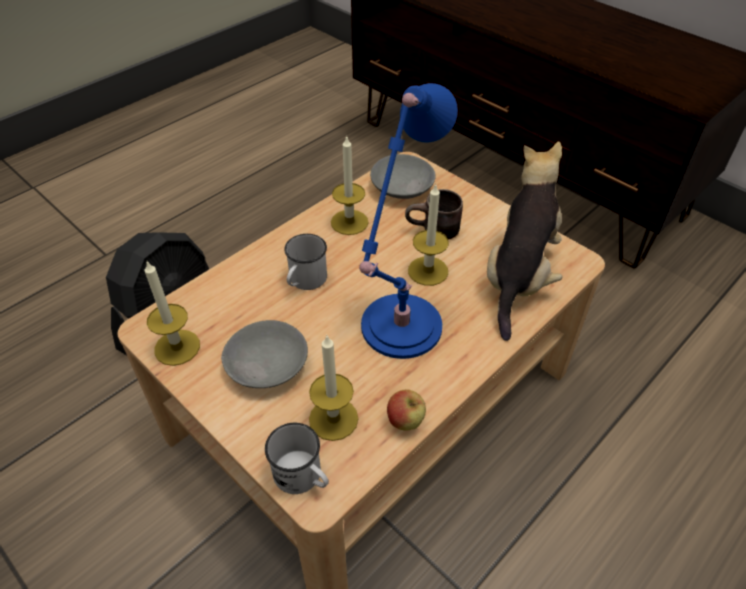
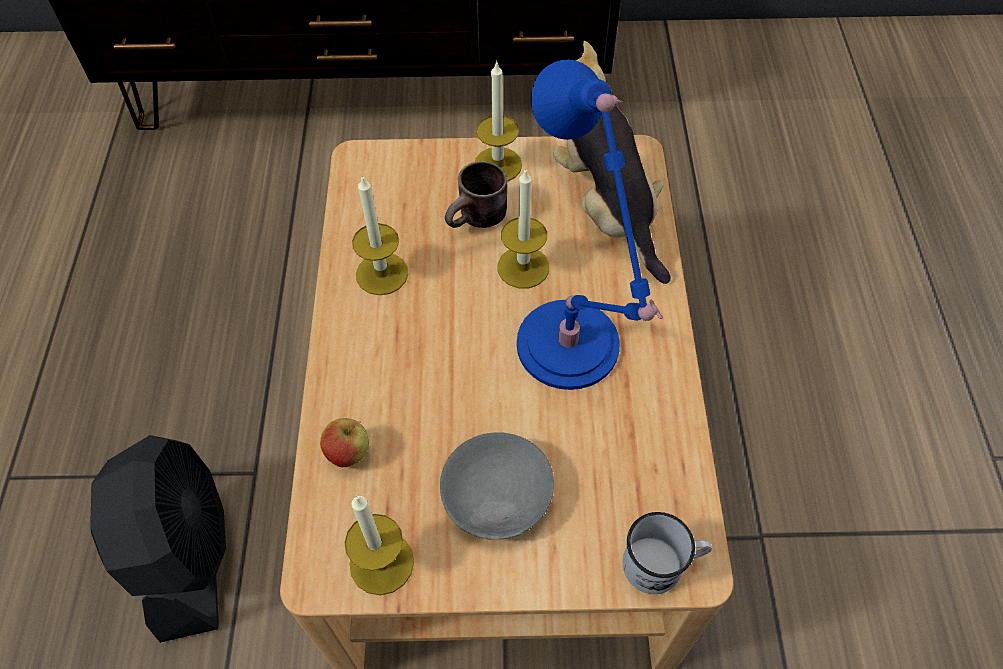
camera: 45 degrees left, 10 degrees up
white mug [284,234,327,290] -> none
candle [309,334,358,441] -> candle moved to [475,60,522,182]
grey bowl [370,154,436,199] -> none
apple [387,389,426,431] -> apple moved to [320,418,369,467]

